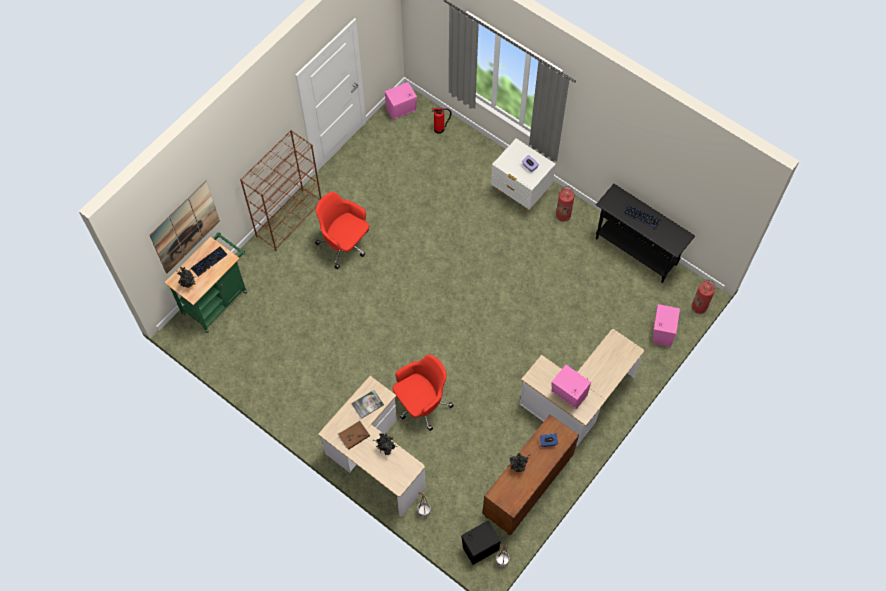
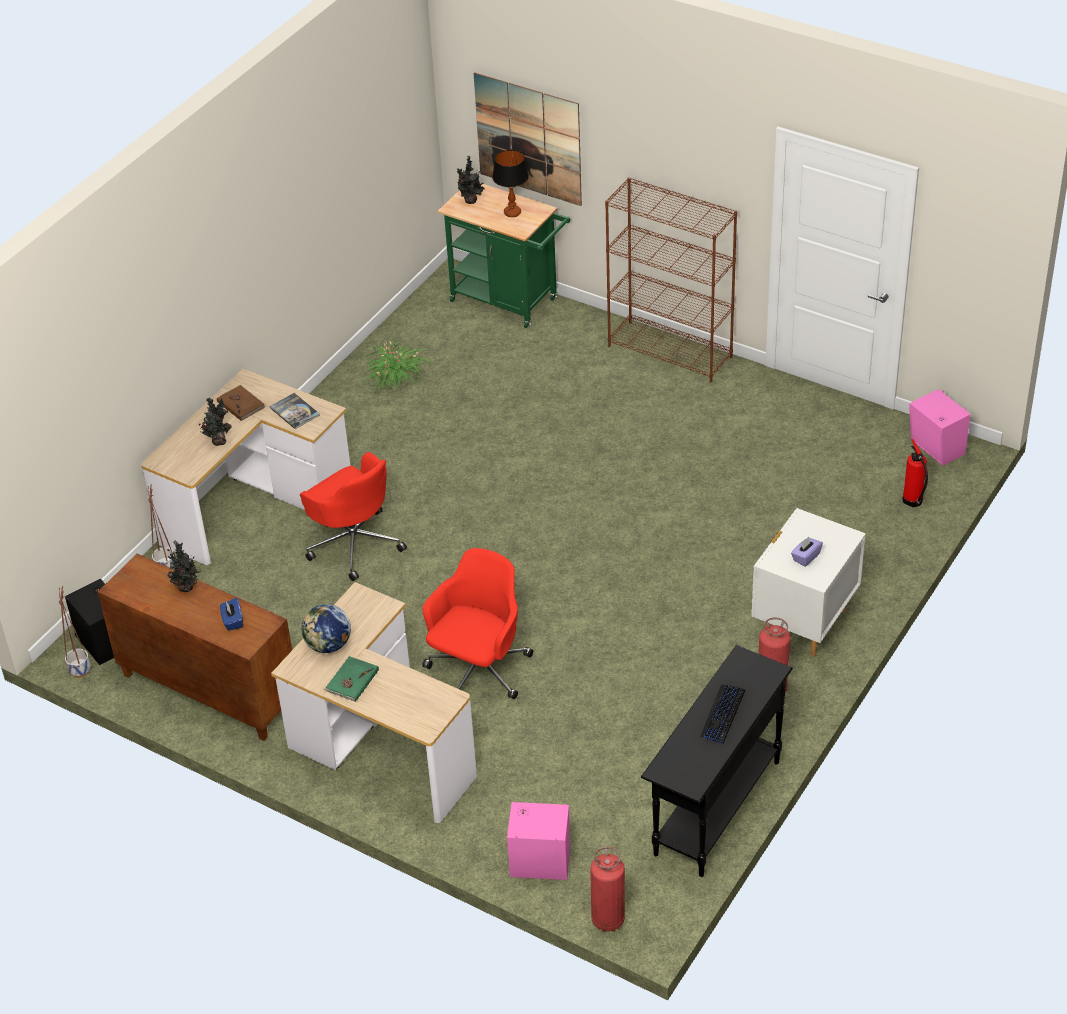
camera: 85 degrees right, 20 degrees down
keyboard [191,247,228,277] -> table lamp [492,150,529,217]
red office chair [315,192,369,269] -> red office chair moved to [422,548,533,699]
pink speaker [551,365,591,409] -> globe [301,604,351,653]
none -> green book [324,656,379,702]
none -> potted plant [364,339,430,393]

